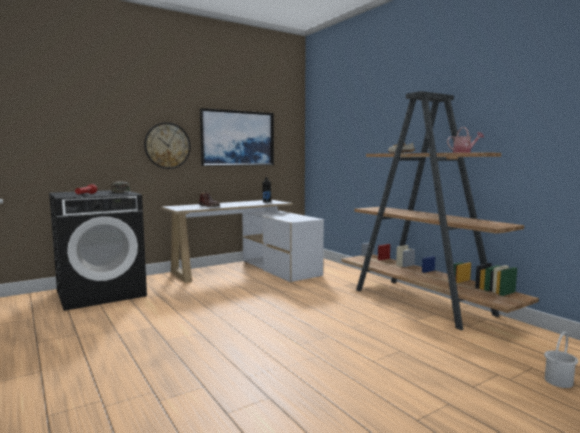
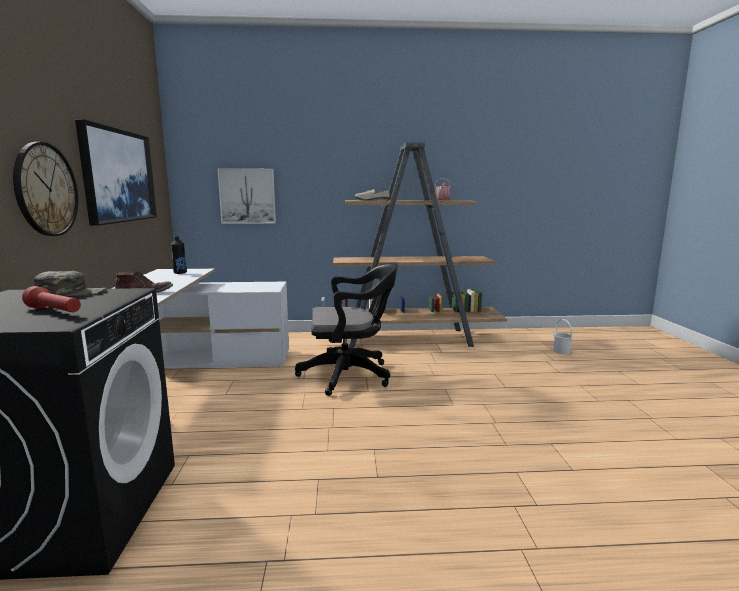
camera: 60 degrees left, 5 degrees up
none -> picture [217,168,276,224]
none -> black office chair [295,263,398,396]

